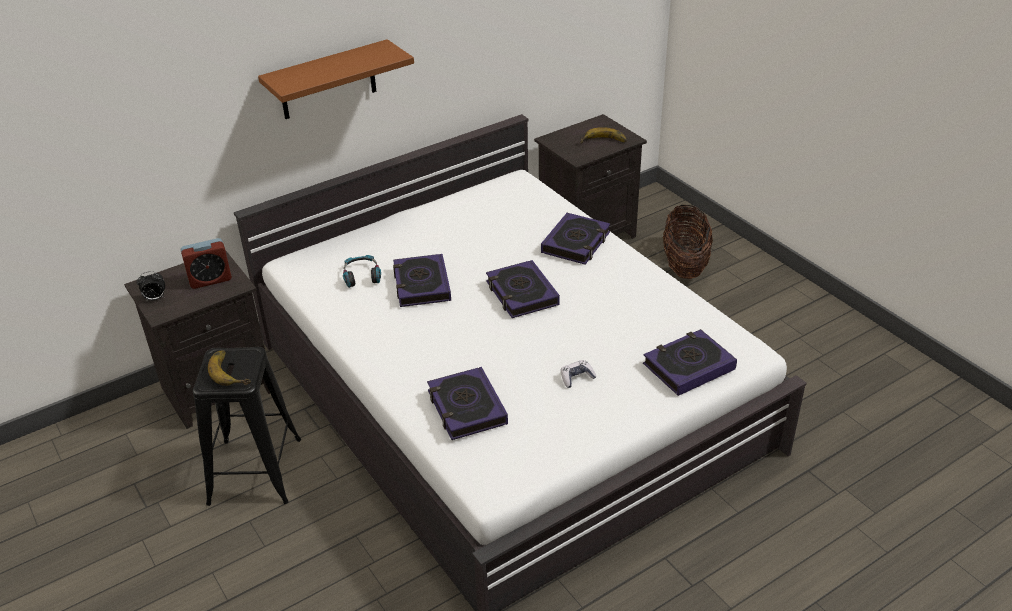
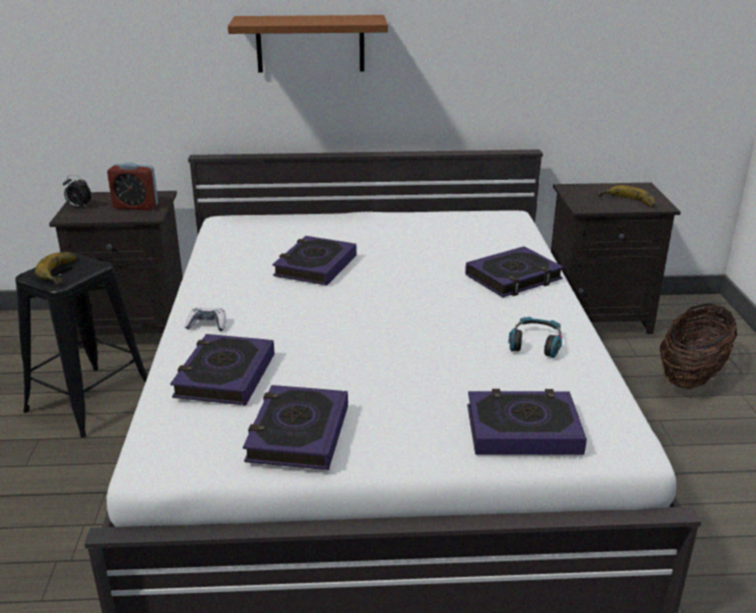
camera: 30 degrees right, 10 degrees down
headphones [343,255,381,288] -> headphones moved to [509,317,562,358]
book [486,260,560,318] -> book moved to [243,385,348,470]
game controller [561,360,597,388] -> game controller moved to [185,307,226,331]

